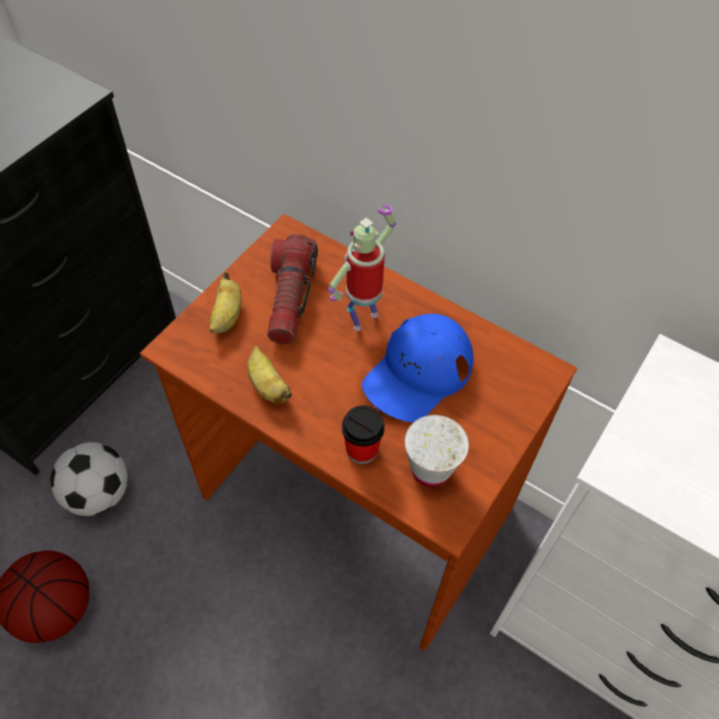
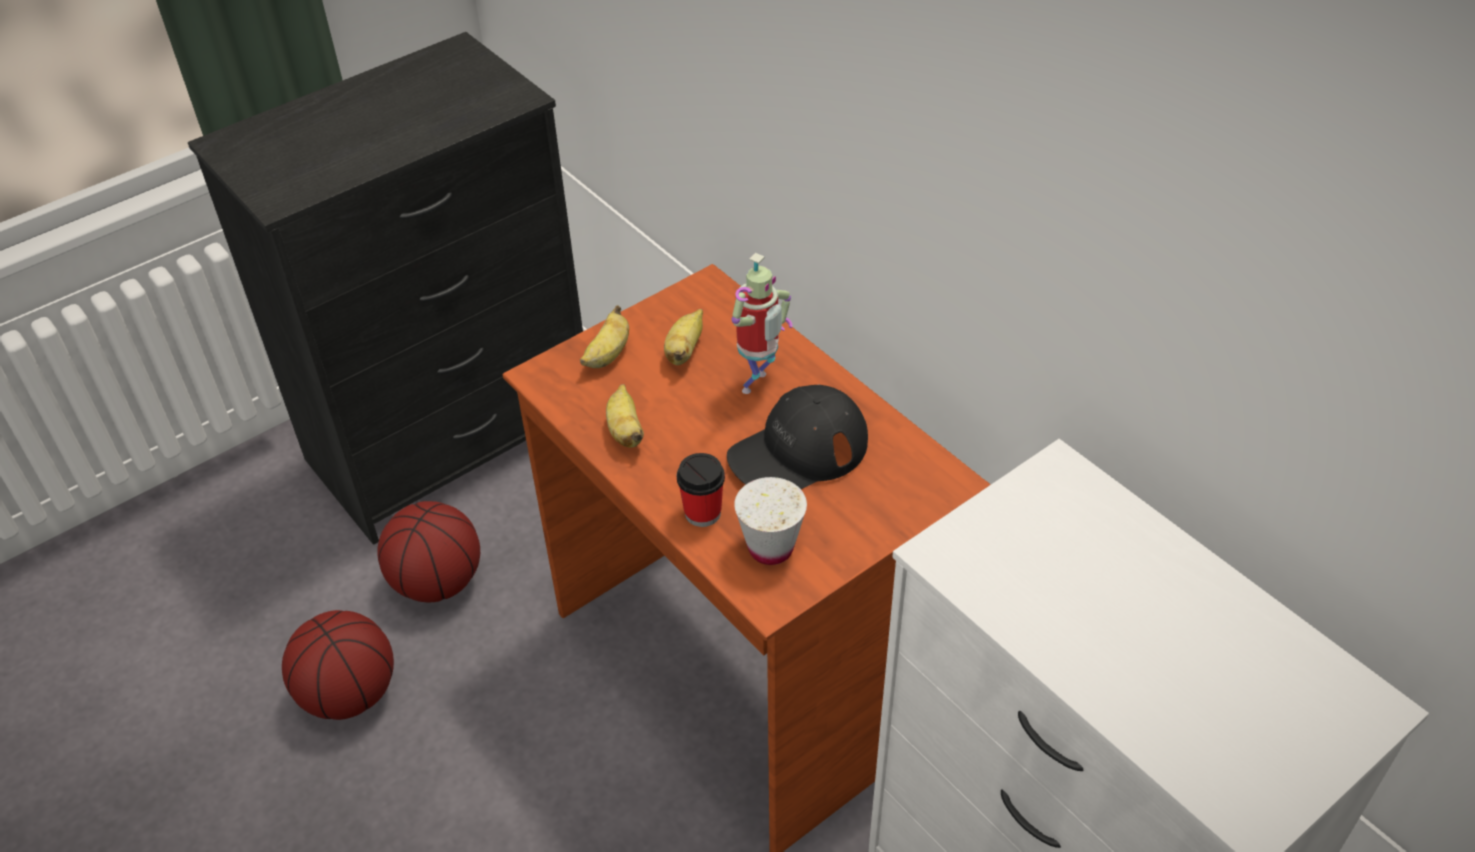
camera: 20 degrees right, 10 degrees down
football [51,442,128,516] -> basketball [377,501,480,602]
flashlight [267,234,318,345] -> banana [664,309,703,365]
toy robot [328,205,396,331] -> toy robot turned 150 degrees clockwise [731,253,792,394]
blue cap [362,314,473,422] -> black cap [727,384,868,489]

